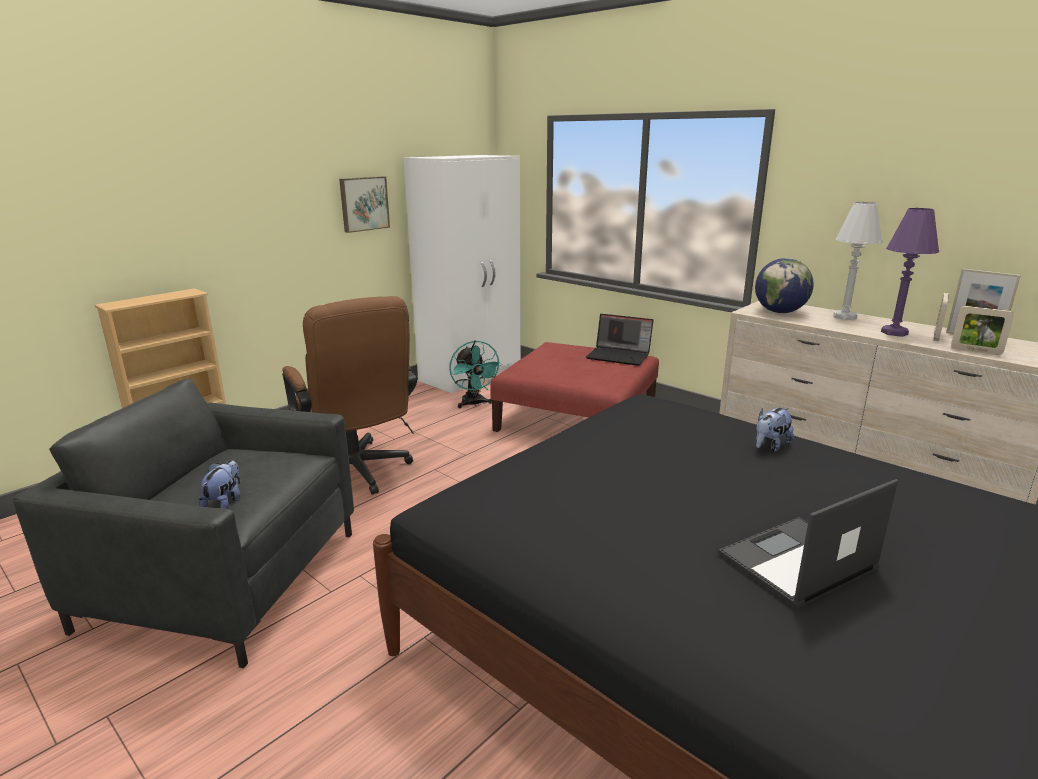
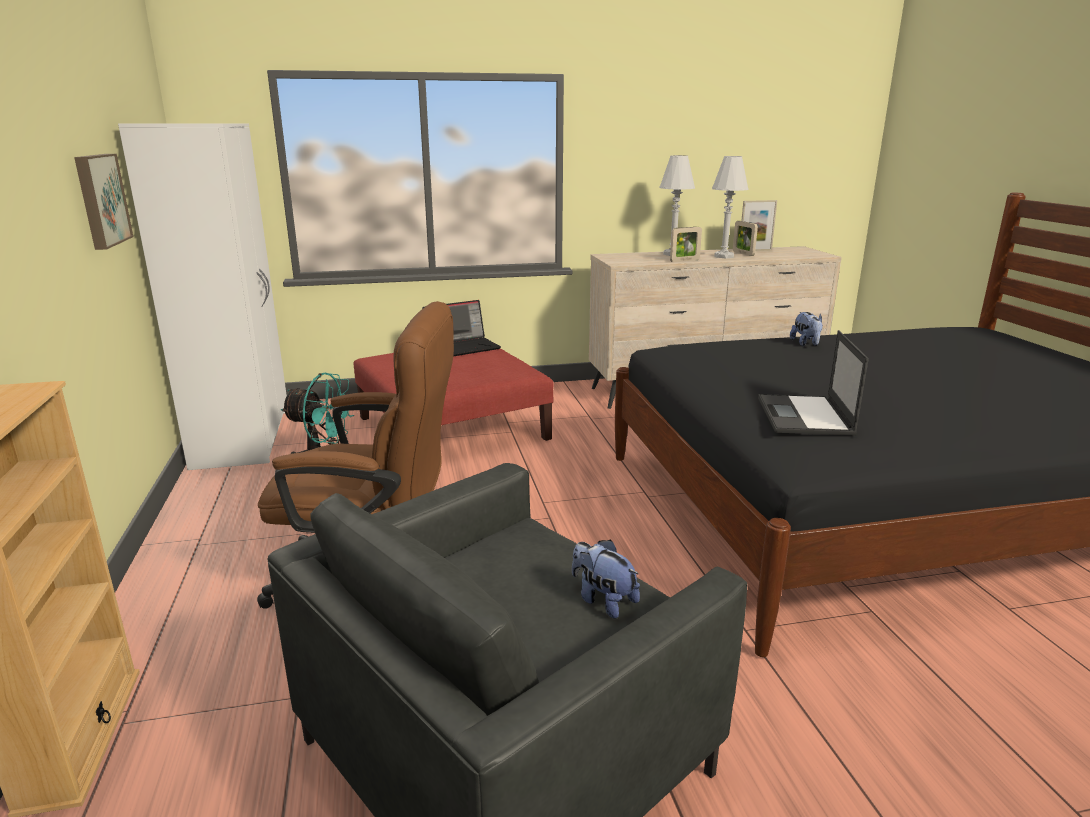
camera: 55 degrees left, 0 degrees up
laptop [718,479,898,609] -> laptop moved to [758,330,869,436]
globe [755,258,814,313] -> none
purple table lamp [881,208,939,337] -> white table lamp [712,156,749,259]
picture frame [951,306,1014,355] -> picture frame moved to [670,227,702,262]

